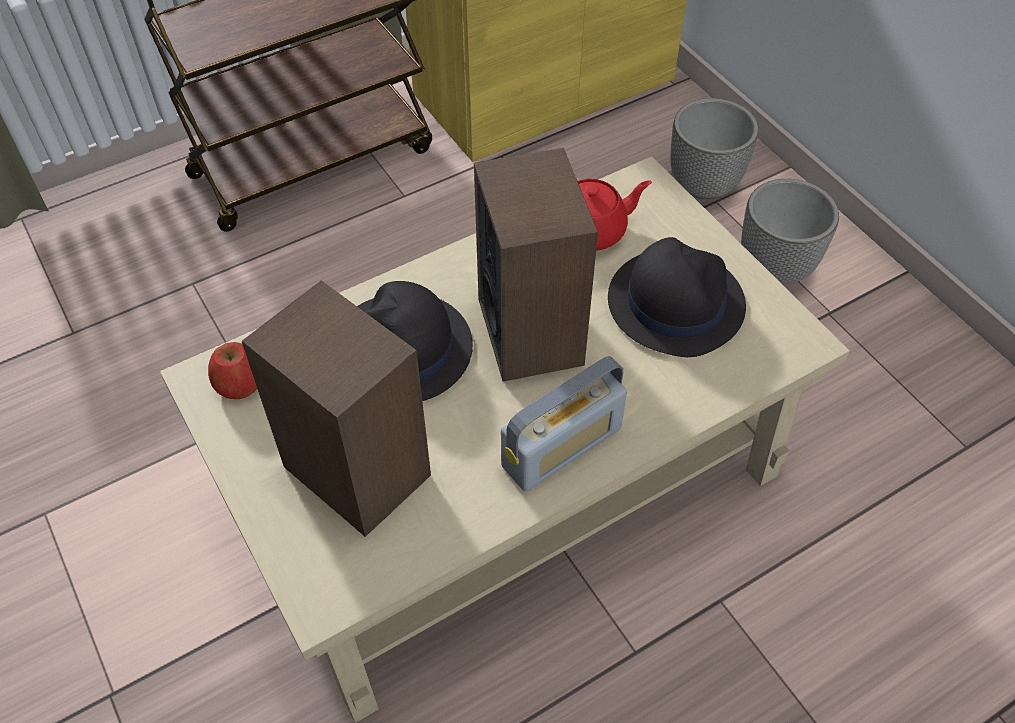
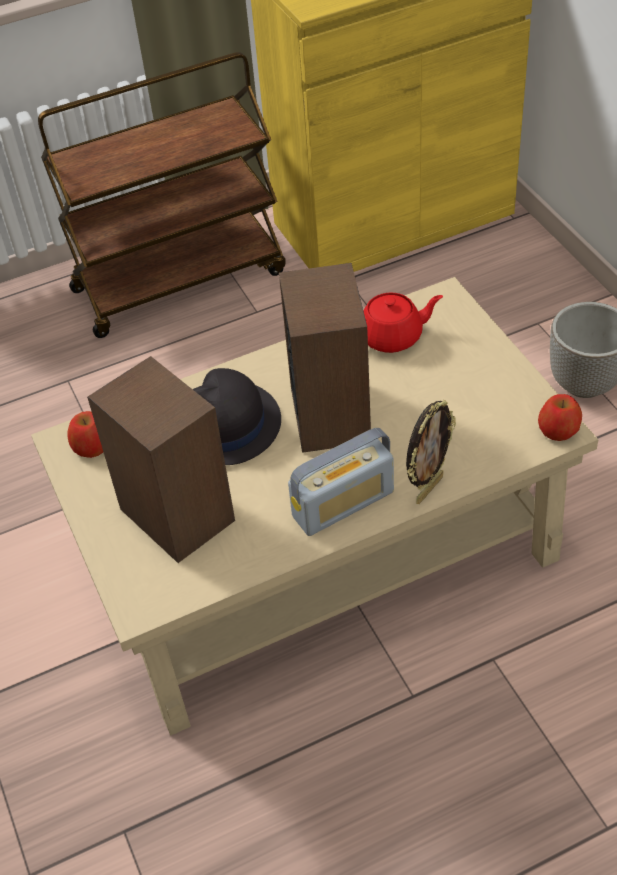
camera: 10 degrees right, 5 degrees down
black hat [608,237,746,357] -> none
planter [671,98,758,200] -> none
none -> picture frame [406,400,456,504]
none -> apple [538,394,582,441]

